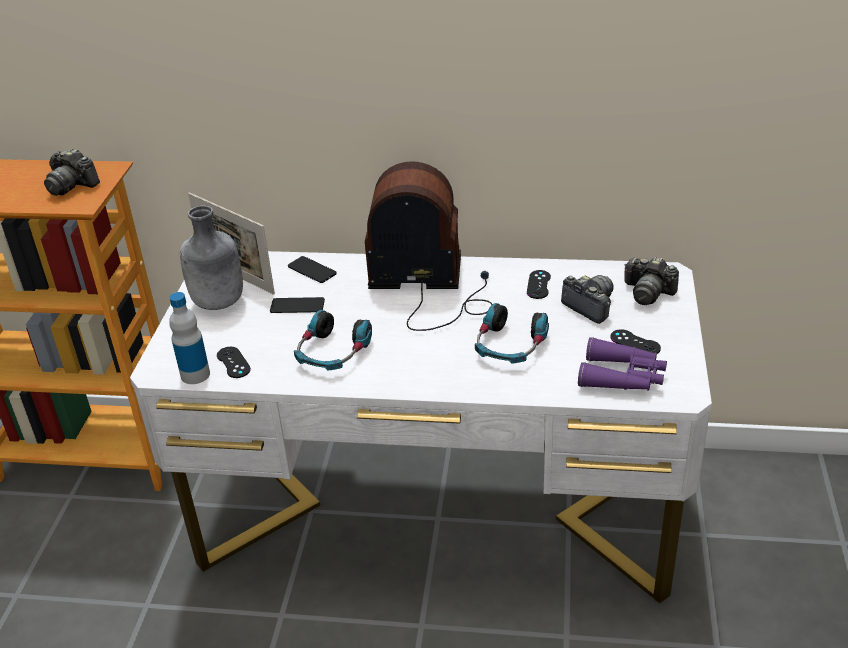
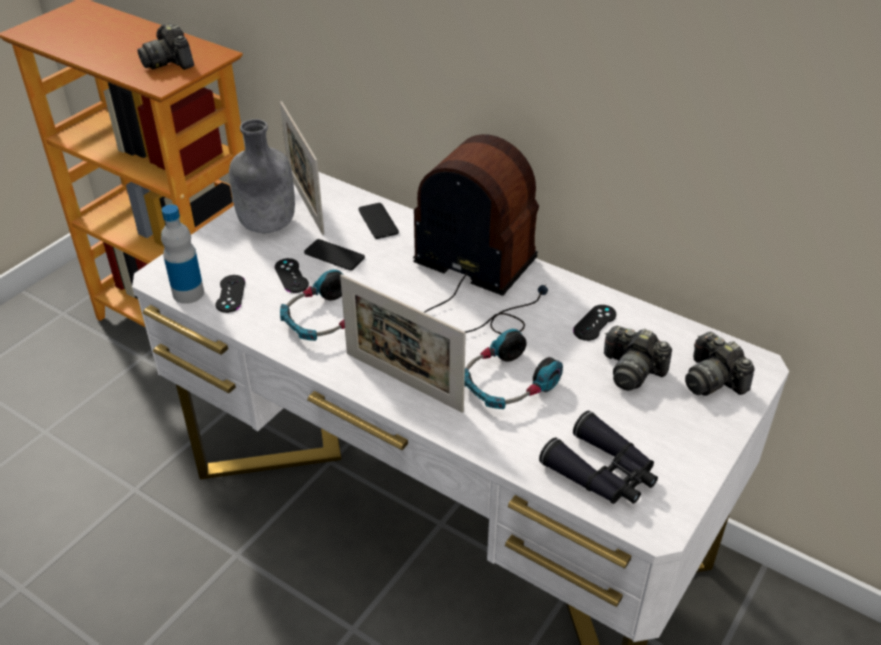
camera: 25 degrees right, 5 degrees up
camera [561,275,614,324] -> camera turned 135 degrees clockwise [604,326,672,391]
purple binoculars [578,337,667,391] -> black binoculars [539,411,658,504]
black game controller [610,329,661,354] -> black game controller moved to [275,258,309,293]
none -> picture frame [340,274,466,413]

